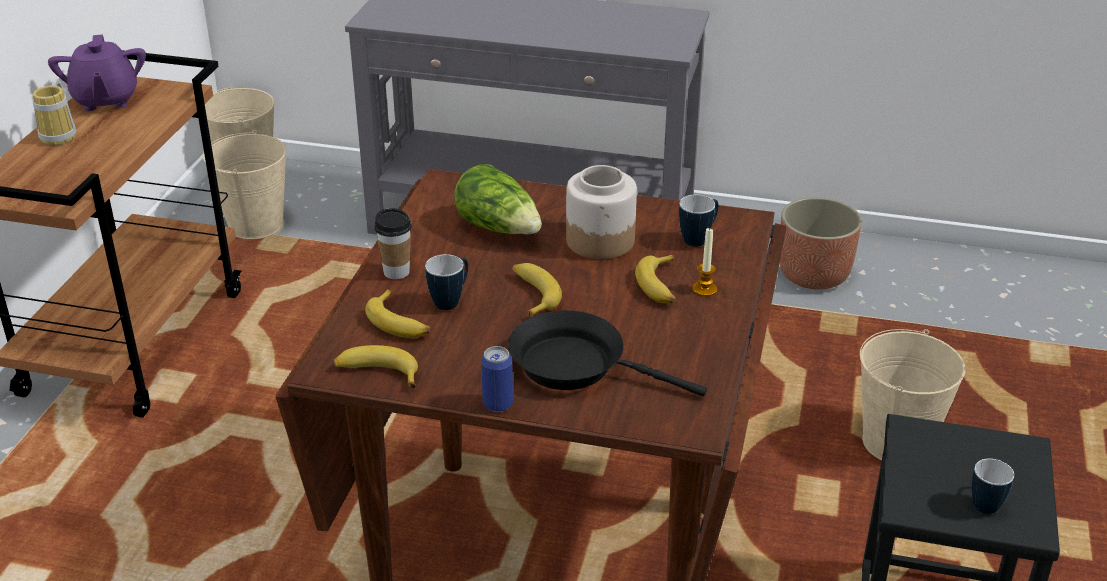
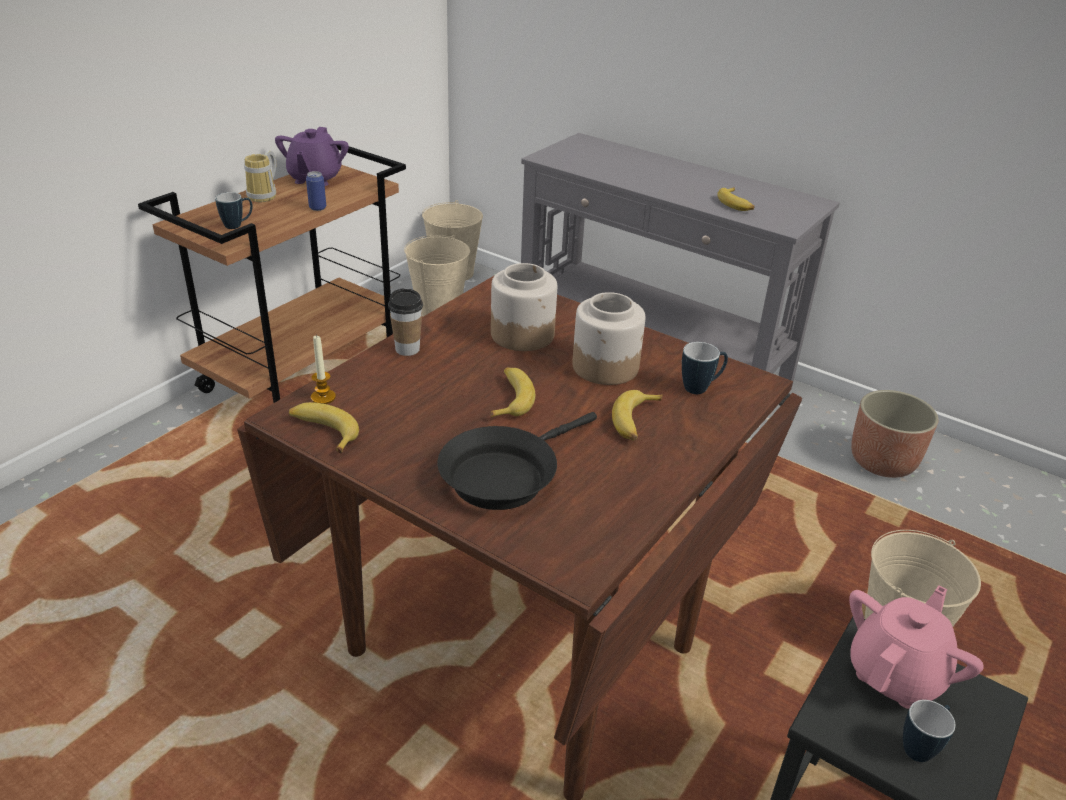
camera: 20 degrees right, 0 degrees up
banana [365,289,430,338] -> banana moved to [717,187,755,211]
mug [425,254,468,310] -> mug moved to [215,192,253,229]
lettuce [454,164,542,234] -> jar [491,263,557,351]
can [481,346,513,412] -> can moved to [306,171,326,211]
black frying pan [508,310,707,396] -> black frying pan turned 90 degrees counterclockwise [437,412,597,510]
candle [692,227,717,297] -> candle moved to [311,335,336,404]
none -> pink teapot [849,585,984,709]

